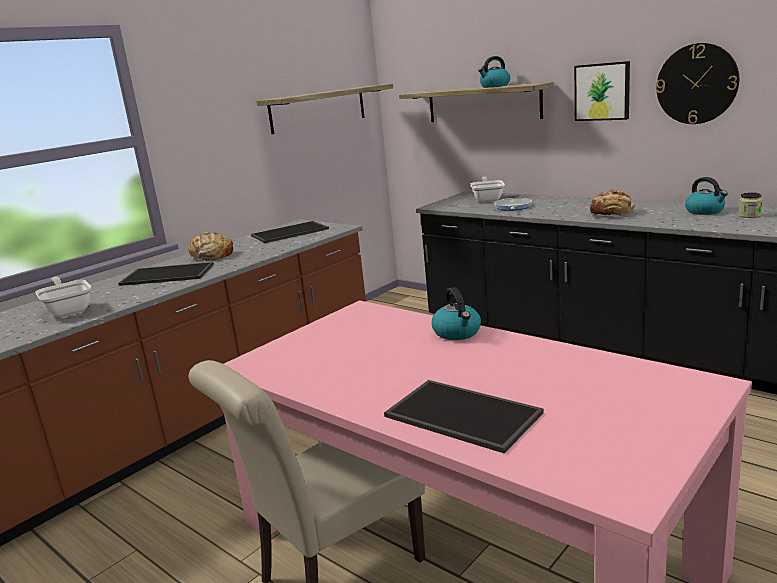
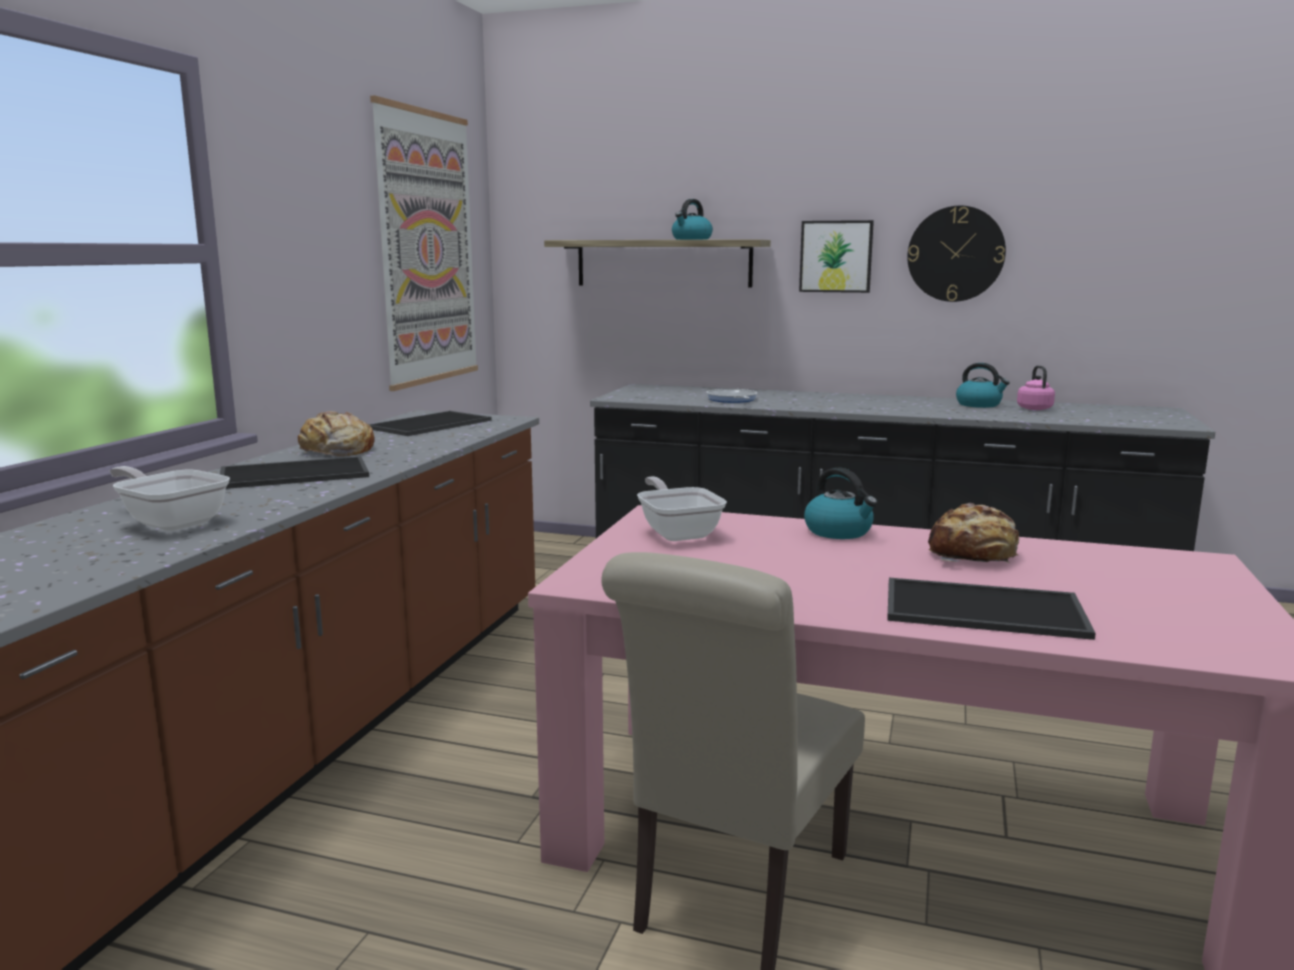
camera: 25 degrees left, 5 degrees down
shelf [256,84,393,134] -> picture [370,95,478,391]
frying pan [471,177,505,202] -> frying pan moved to [637,477,727,541]
bread [590,189,635,216] -> bread moved to [928,503,1019,563]
jar [738,192,762,218] -> pink kettle [1017,365,1055,410]

